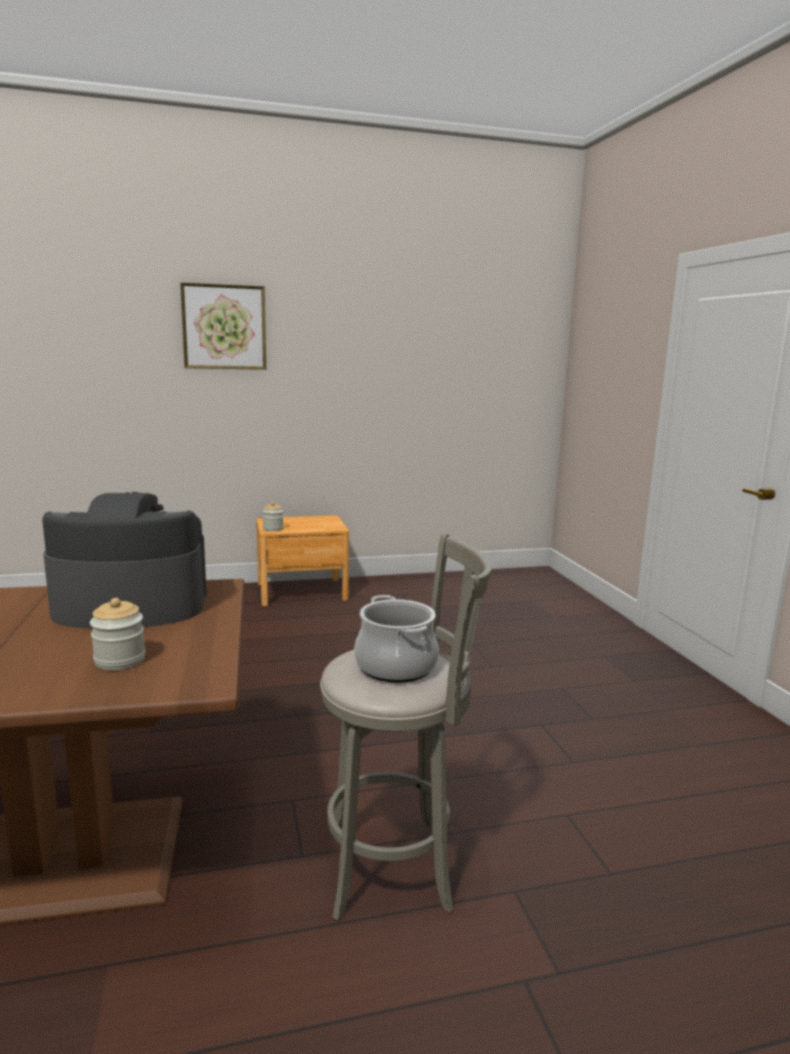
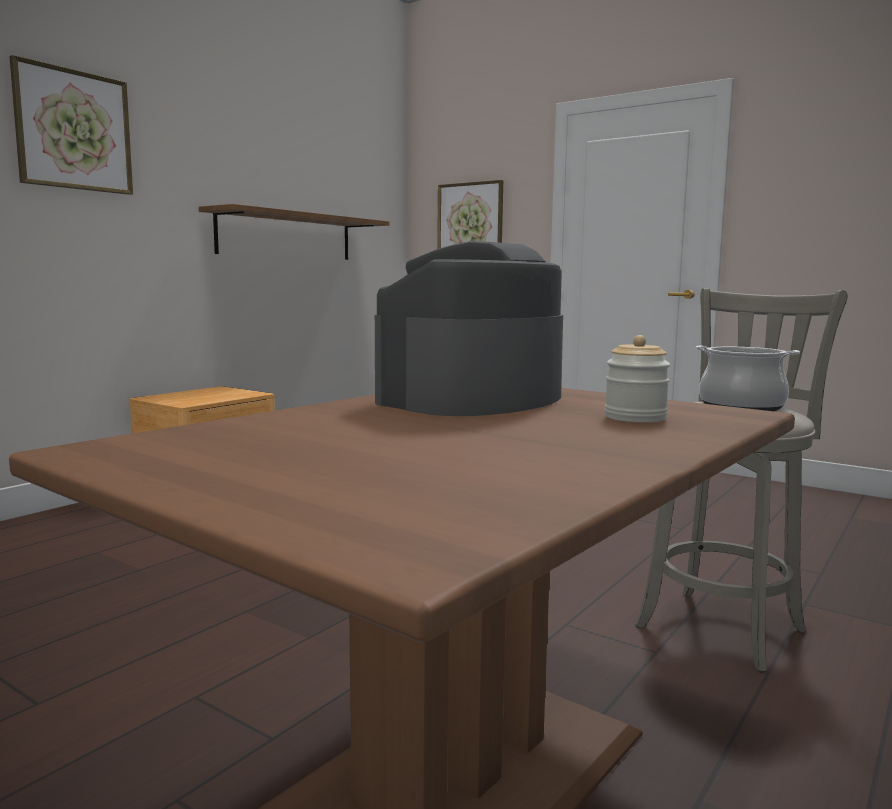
camera: 40 degrees left, 5 degrees down
jar [262,502,284,531] -> none
none -> shelf [199,204,389,260]
none -> picture [437,180,503,249]

